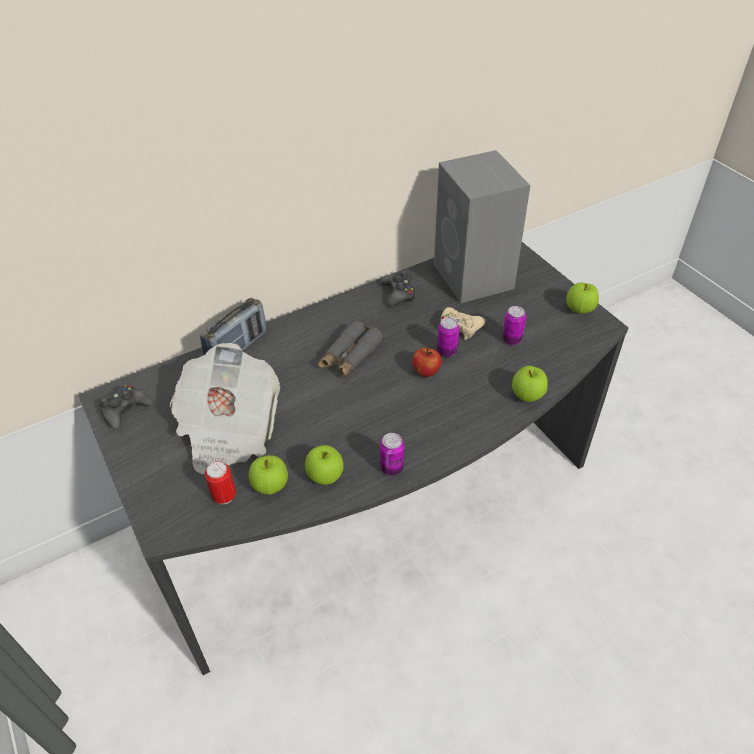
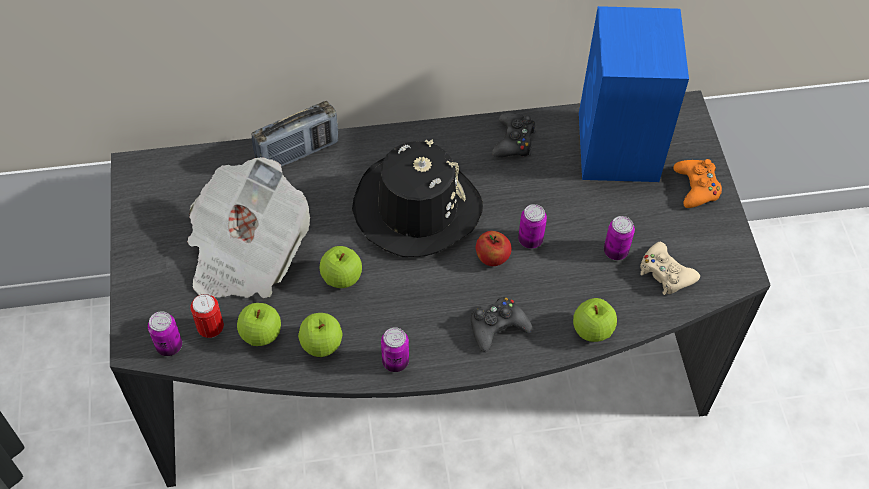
camera: 20 degrees right, 10 degrees up
black game controller [99,385,153,430] -> black game controller moved to [471,297,532,352]
grey binoculars [318,320,384,378] -> black hat [352,140,483,257]
grey speaker [434,150,531,303] -> blue speaker [579,6,689,182]
beige game controller [441,307,486,340] -> beige game controller moved to [640,242,700,295]
apple [566,283,599,314] -> apple moved to [320,246,362,288]
none -> can [148,311,182,356]
none -> orange game controller [673,159,722,208]

